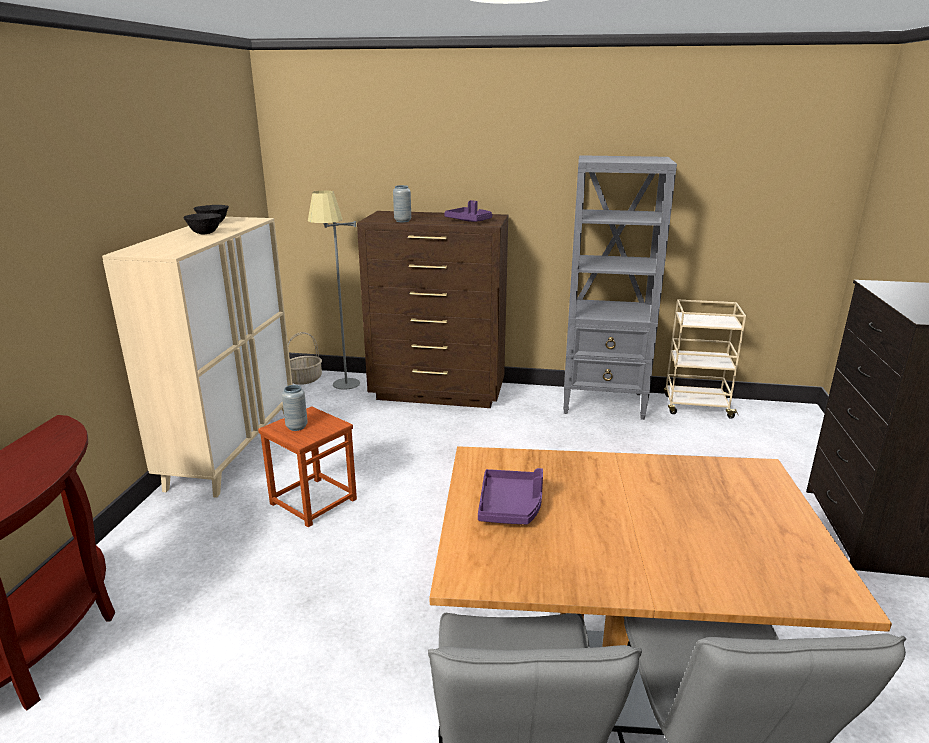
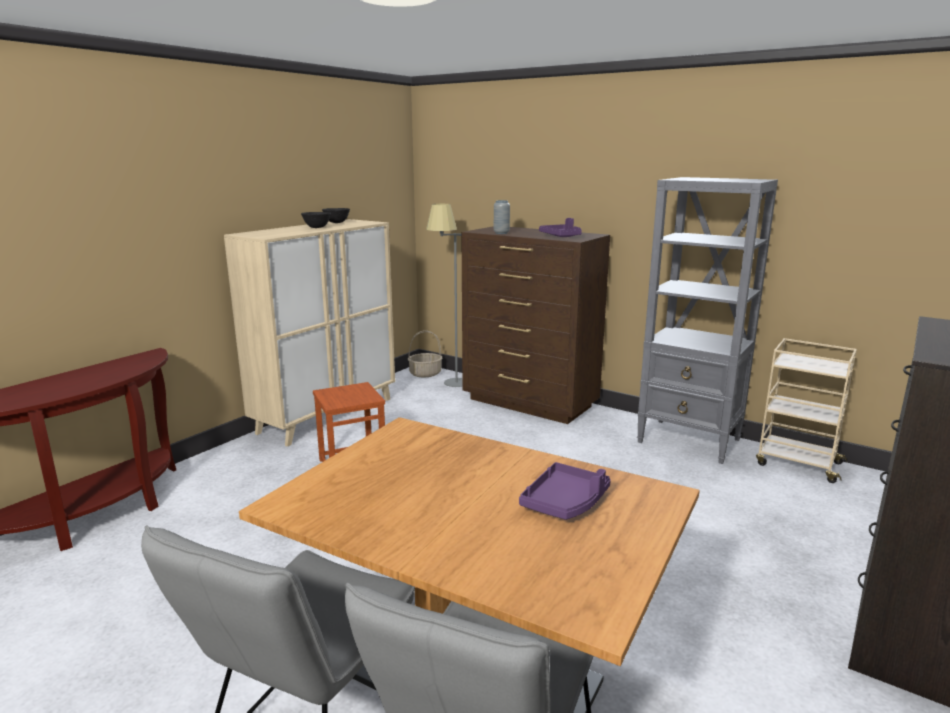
camera: 25 degrees right, 5 degrees down
grey vase [282,385,308,431] -> none
purple tray [478,468,543,524] -> purple tray moved to [519,462,611,520]

